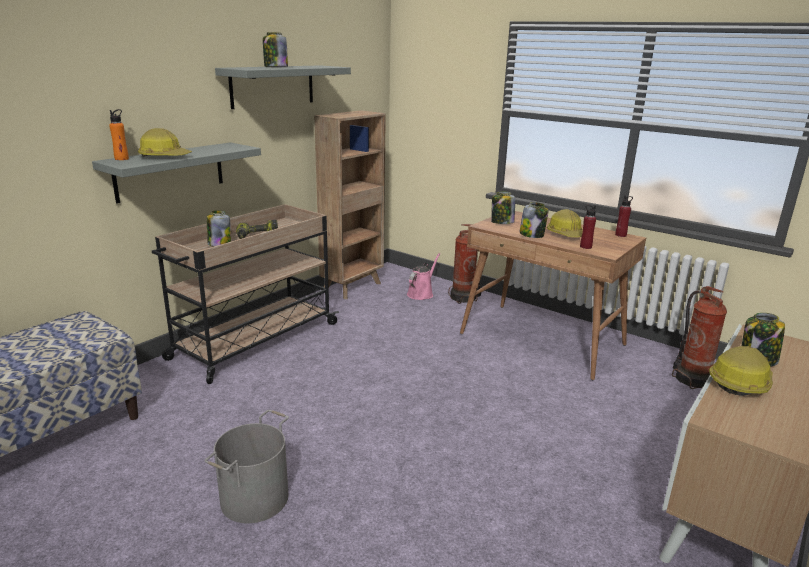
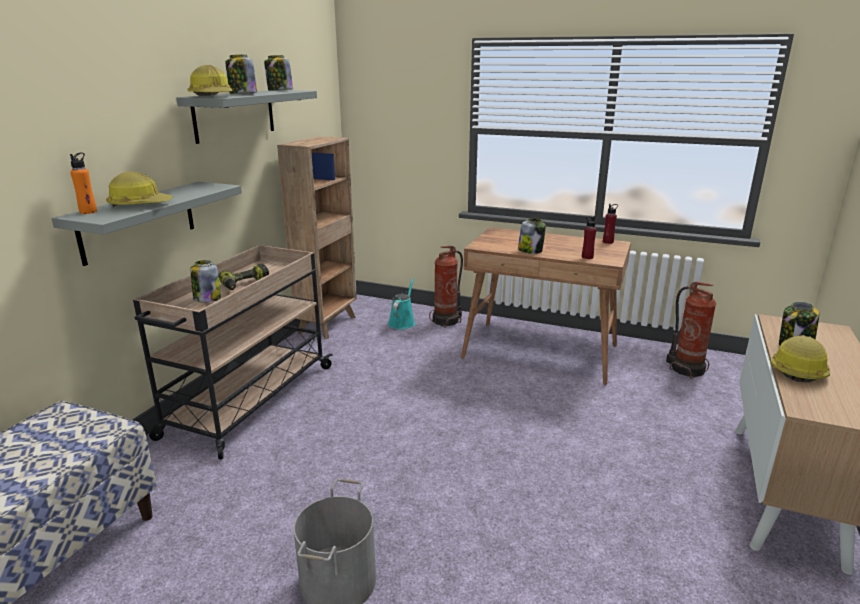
camera: 15 degrees left, 0 degrees up
pink watering can [407,253,440,300] -> turquoise watering can [388,278,415,329]
jar [491,192,515,224] -> jar moved to [264,55,293,91]
hard hat [547,209,583,237] -> hard hat moved to [187,65,233,96]

